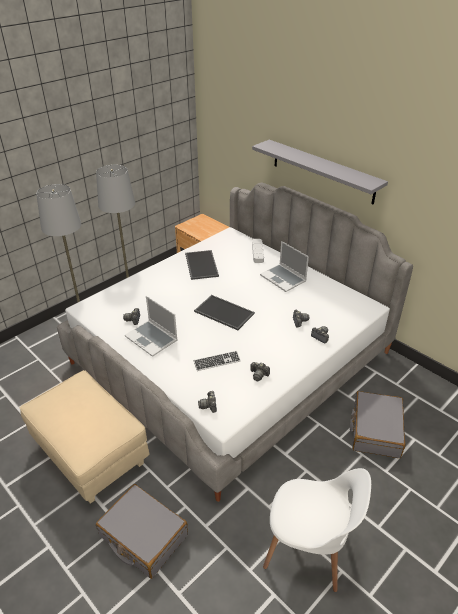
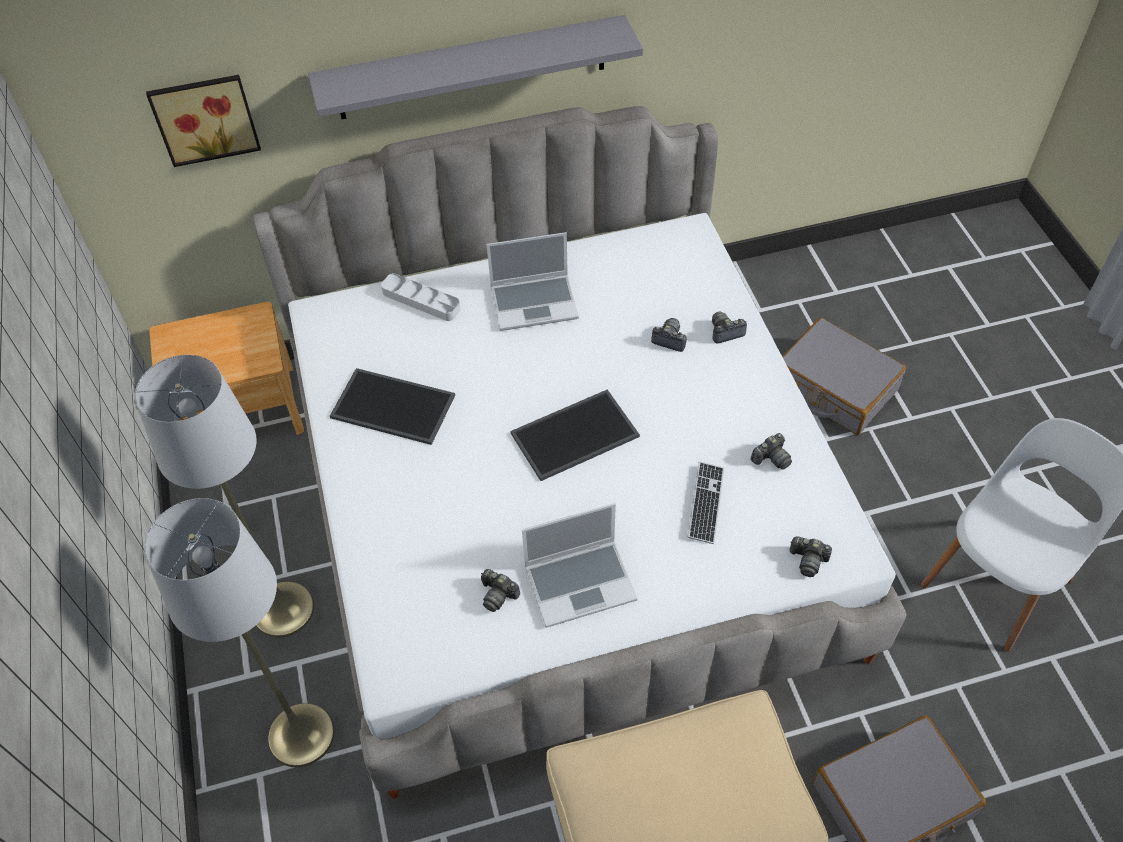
camera: 60 degrees left, 15 degrees up
none -> picture [146,75,261,167]

